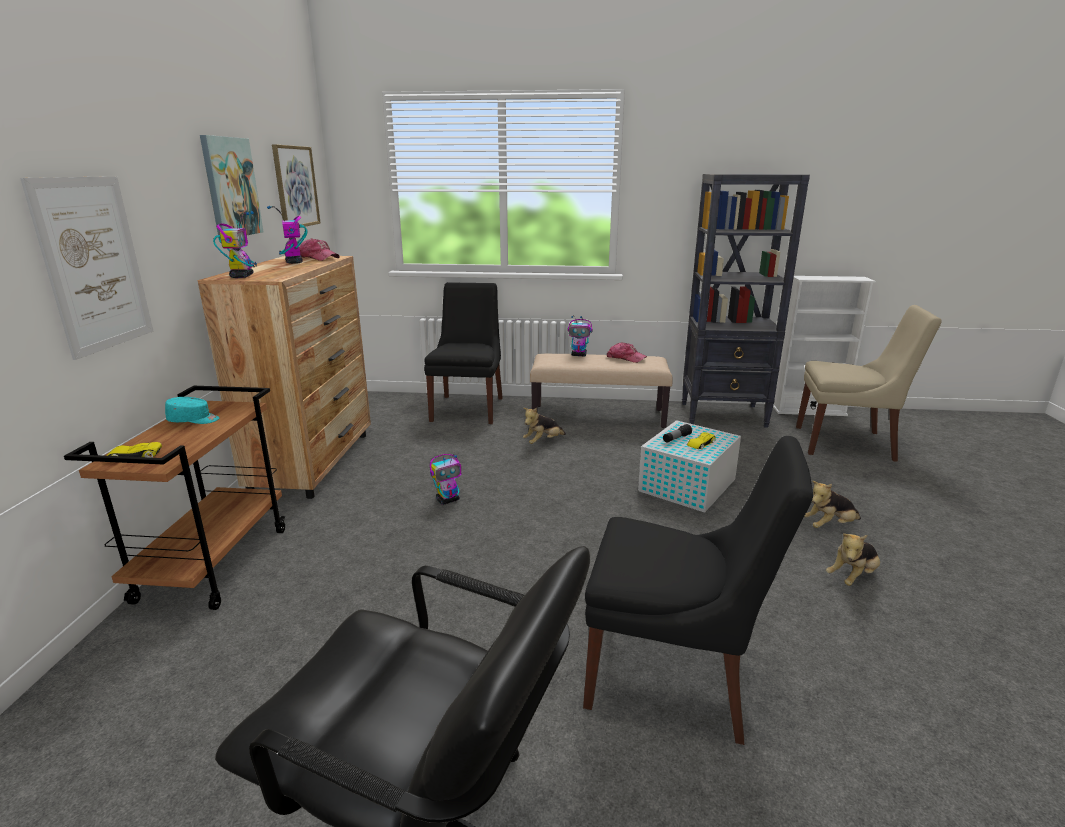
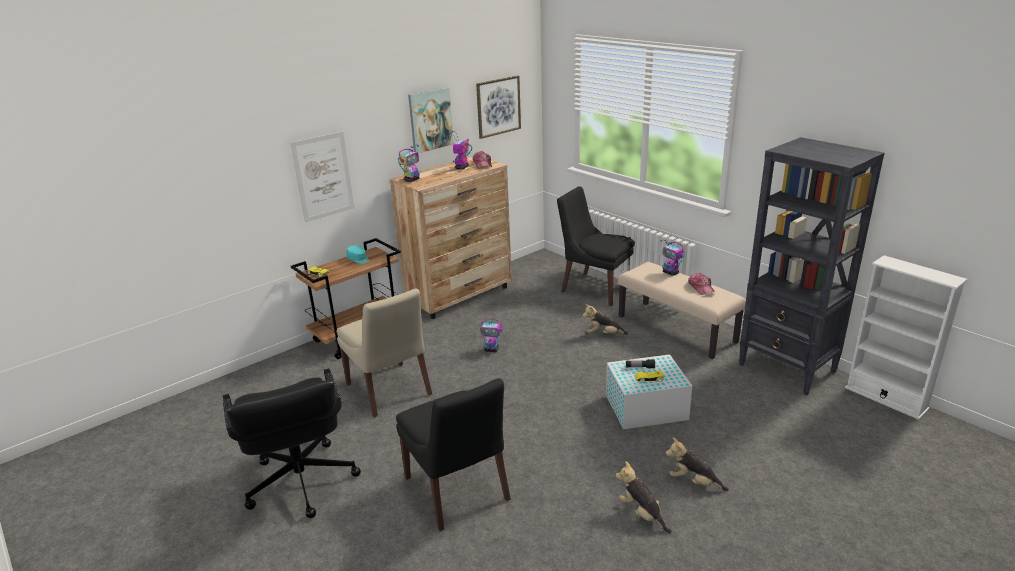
camera: 45 degrees right, 5 degrees up
black chair [424,282,503,424] -> black chair turned 105 degrees counterclockwise [557,186,635,306]
beige chair [796,305,942,462] -> beige chair moved to [337,289,432,418]
plush toy [826,534,880,586] -> plush toy turned 45 degrees clockwise [616,461,672,534]

